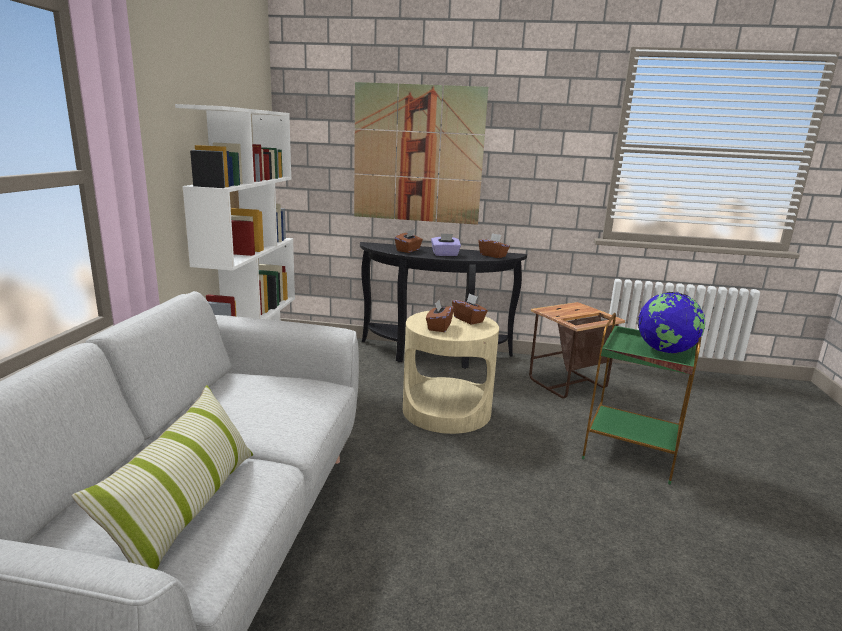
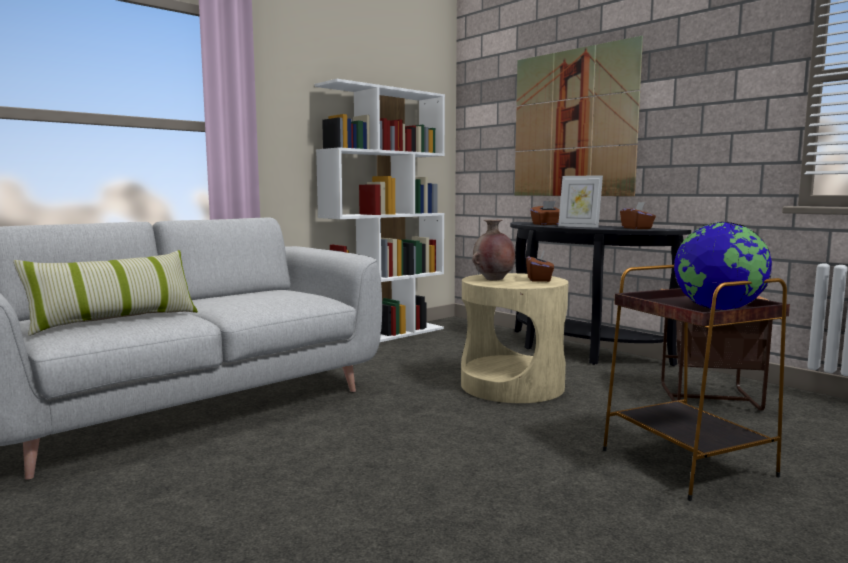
camera: 40 degrees right, 10 degrees down
brown tissue box [426,300,454,332] -> brown vase [472,219,516,281]
purple tissue box [431,233,461,256] -> picture frame [558,175,603,228]
green side table [582,313,701,484] -> brown side table [603,265,790,501]

